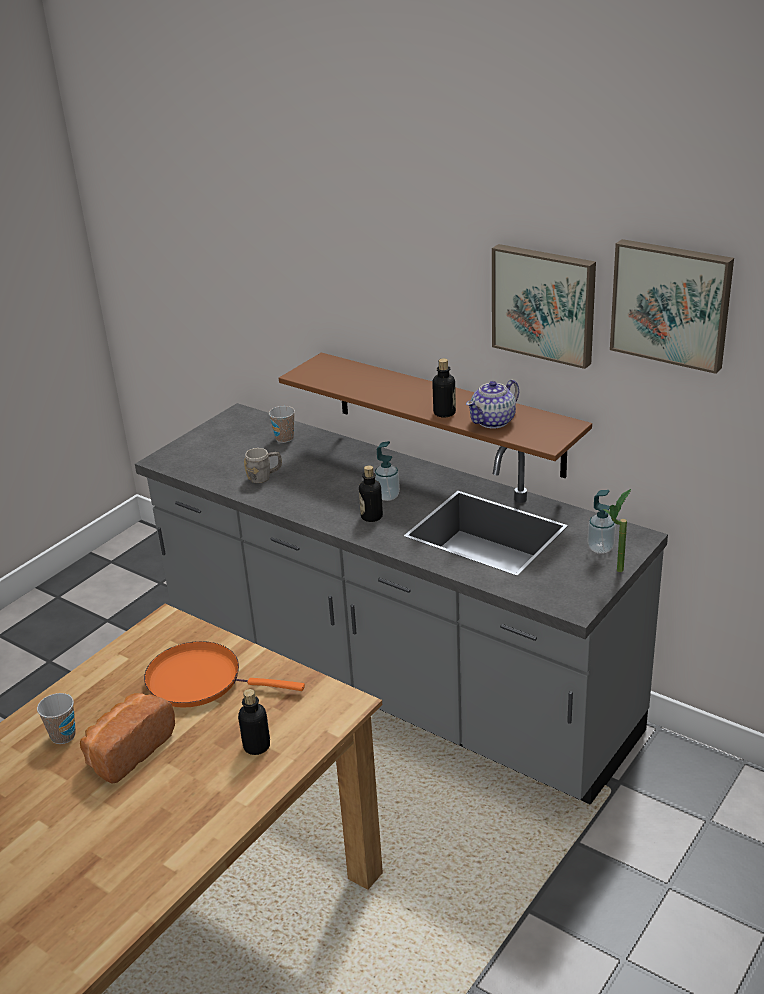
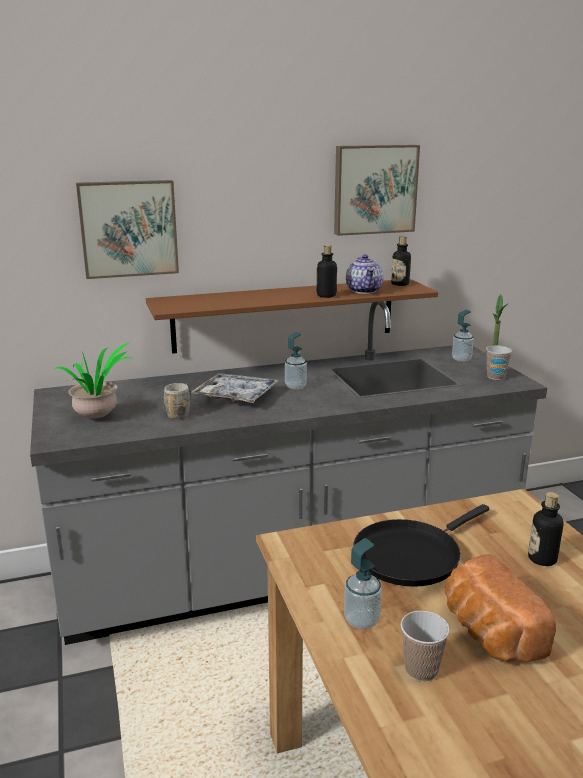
camera: 55 degrees left, 10 degrees down
orange frying pan [144,641,305,708] -> black frying pan [353,504,489,587]
cup [269,406,295,443] -> cup moved to [486,346,512,380]
bottle [359,465,383,522] -> bottle moved to [391,237,411,286]
picture [610,239,734,374] -> picture moved to [76,180,179,279]
none -> potted plant [54,342,134,419]
none -> tray [191,373,279,403]
none -> soap dispenser [344,538,382,629]

